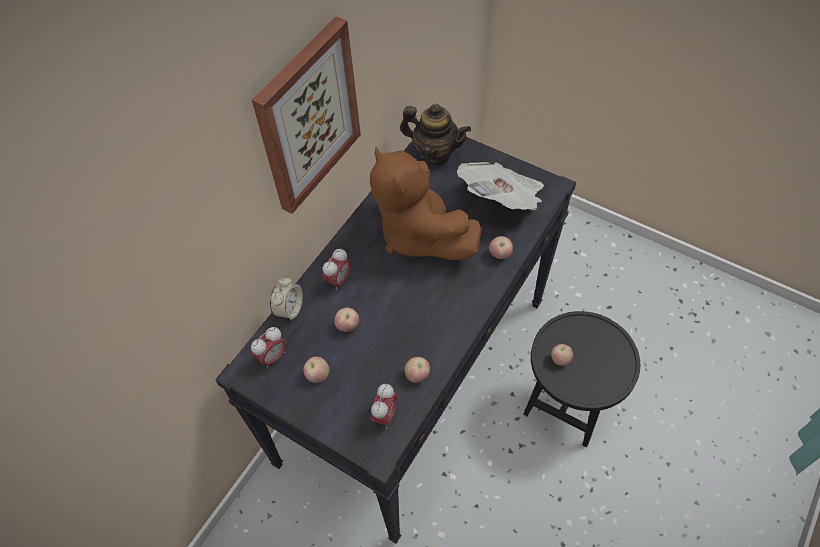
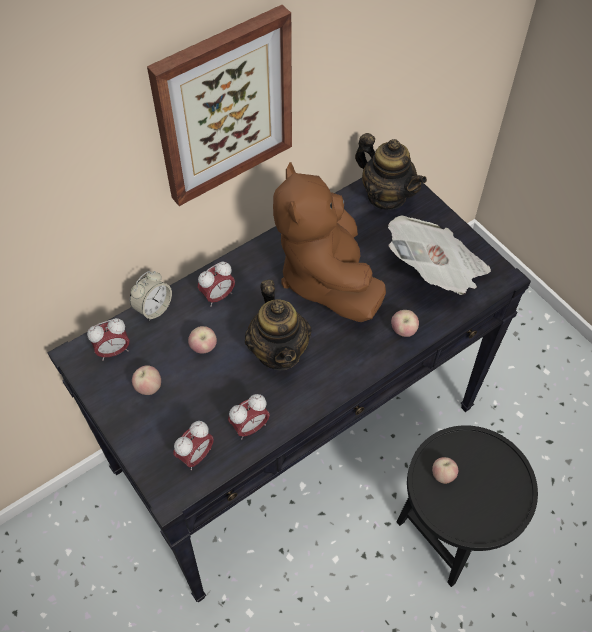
camera: 20 degrees right, 0 degrees up
apple [405,357,430,383] -> alarm clock [228,394,270,440]
none -> teapot [245,280,311,371]

